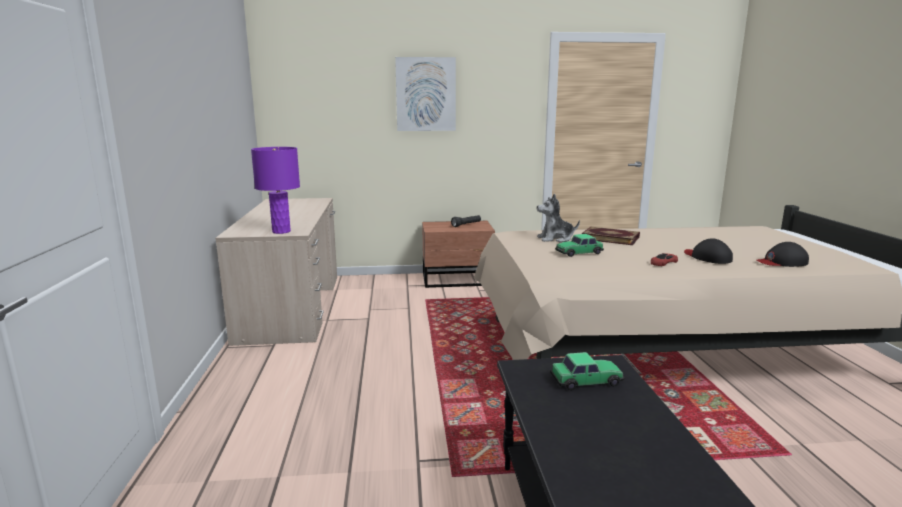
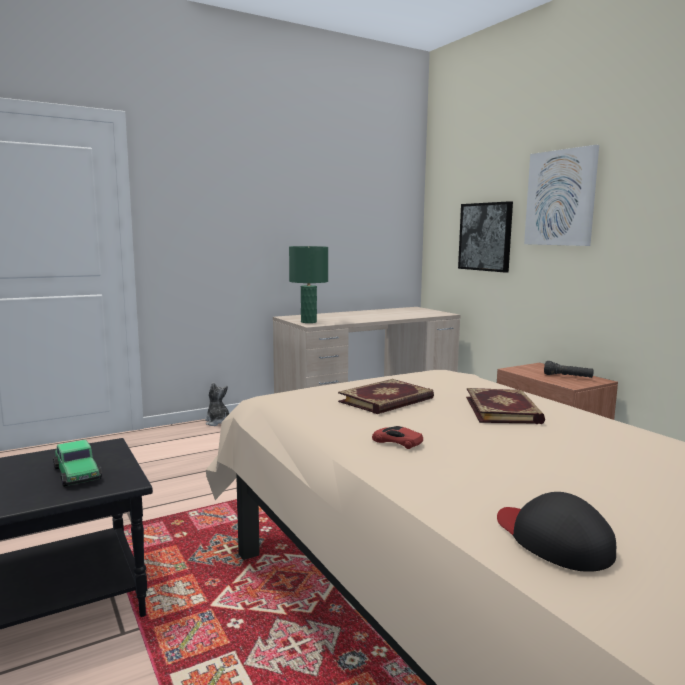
camera: 65 degrees right, 5 degrees down
purple table lamp [251,147,300,234] -> green table lamp [289,246,328,323]
plush toy [537,194,580,242] -> plush toy moved to [205,382,229,426]
toy car [555,234,604,257] -> book [338,379,434,414]
black cap [684,238,733,264] -> none
none -> picture [458,201,513,272]

